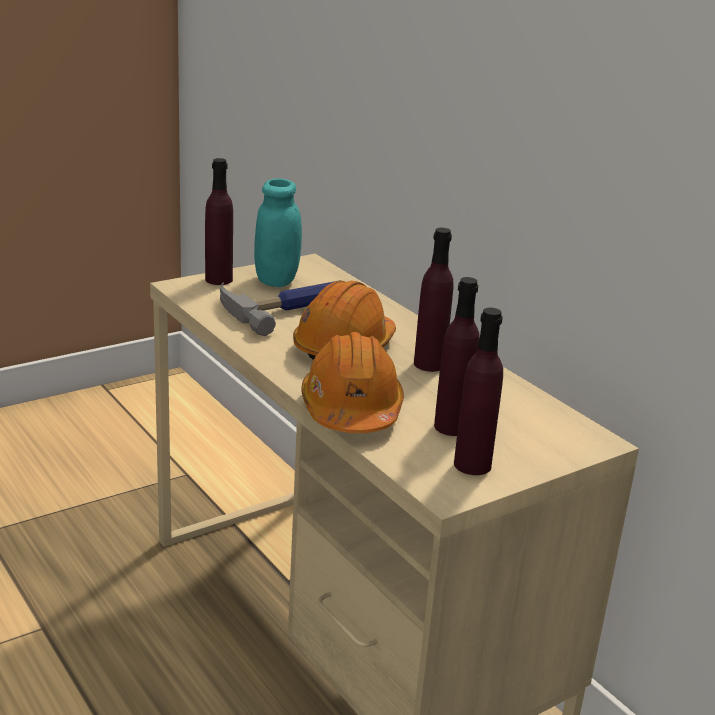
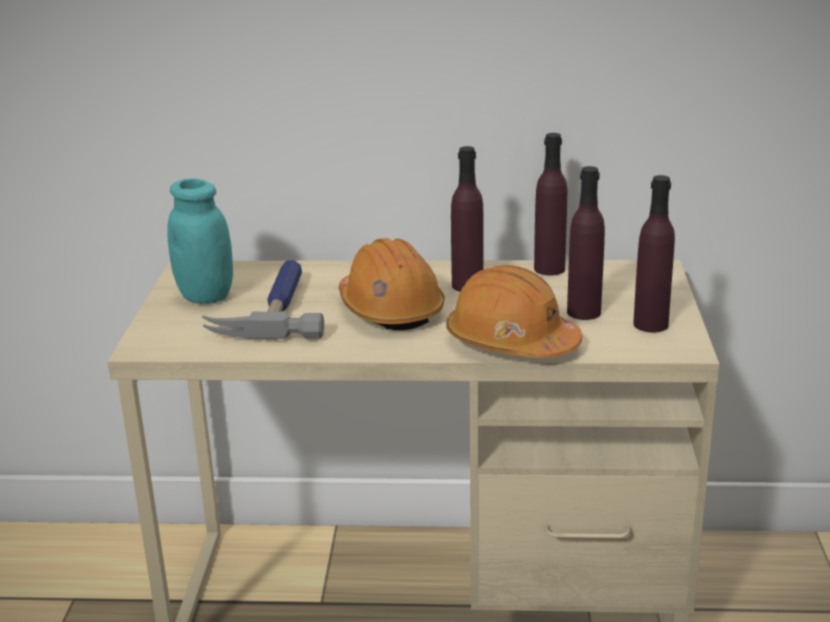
camera: 50 degrees left, 0 degrees up
purple bottle [205,158,233,285] -> purple bottle moved to [534,133,567,275]

